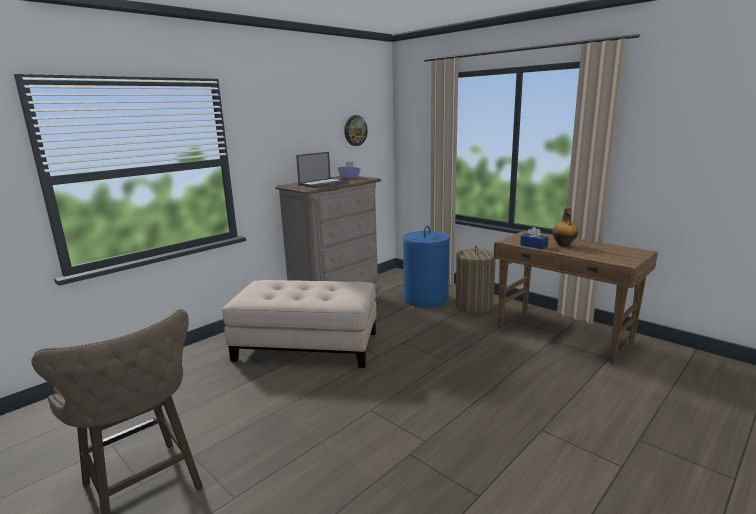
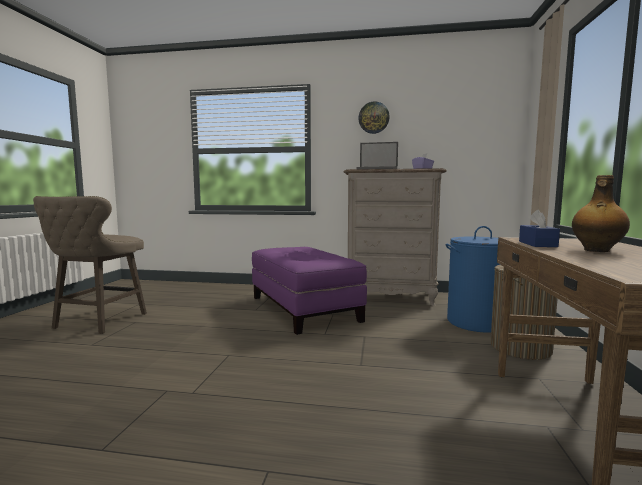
camera: 55 degrees right, 10 degrees down
beige ottoman [222,280,376,368] -> purple ottoman [252,247,367,335]
wall clock [344,115,368,146] -> wall clock moved to [358,101,390,134]

